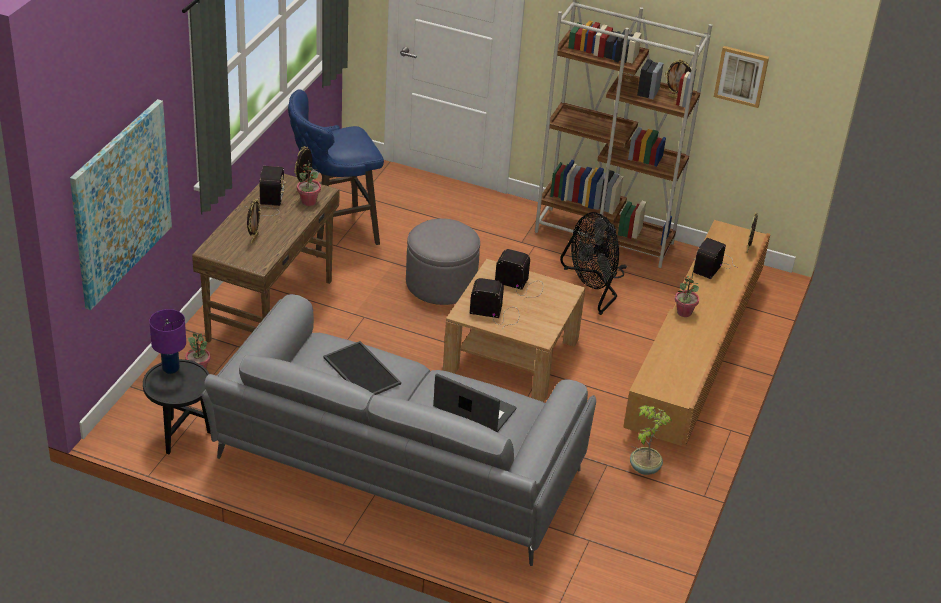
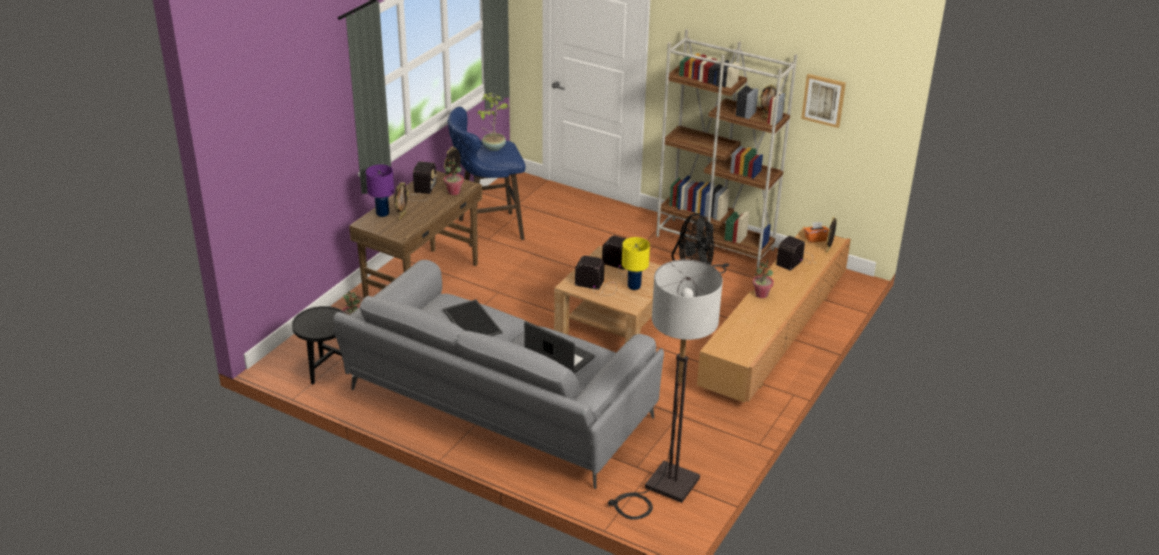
camera: 10 degrees right, 5 degrees down
picture [70,99,172,310] -> none
purple table lamp [149,309,186,374] -> purple table lamp moved to [366,164,394,217]
grey ottoman [406,218,480,305] -> none
potted plant [630,405,672,475] -> potted plant moved to [478,93,508,151]
none -> floor lamp [608,260,723,520]
none -> yellow table lamp [622,237,650,290]
none -> orange tissue box [804,222,829,242]

